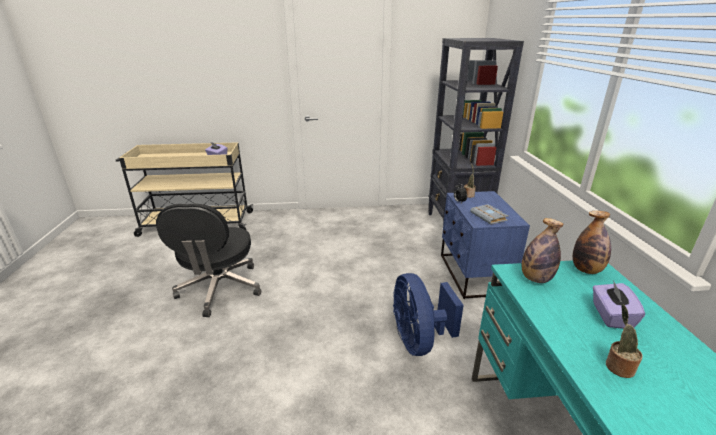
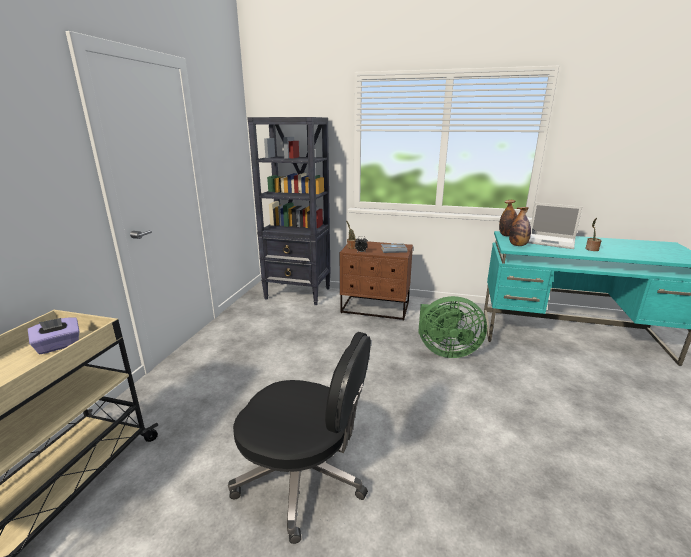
camera: 70 degrees left, 5 degrees down
blue fan [393,273,464,356] -> green fan [419,296,487,358]
blue nightstand [441,191,530,299] -> brown nightstand [340,241,413,321]
purple tissue box [593,280,645,329] -> laptop [528,202,582,249]

